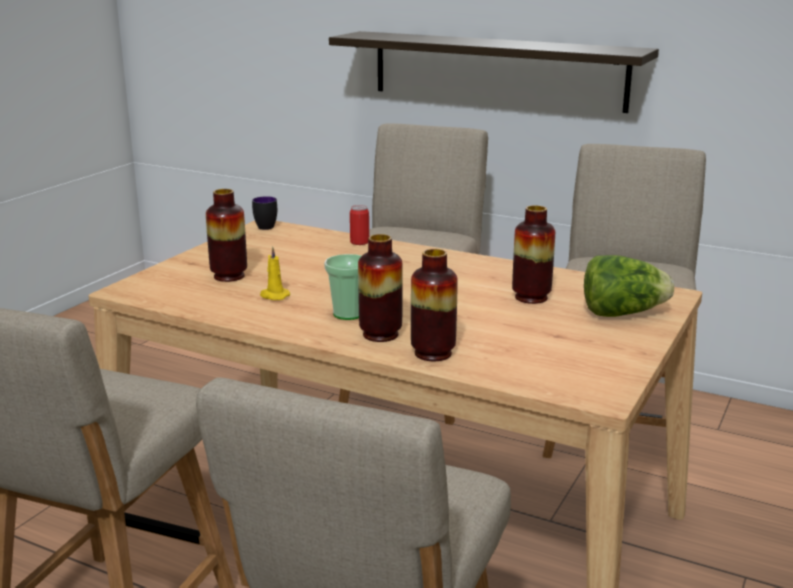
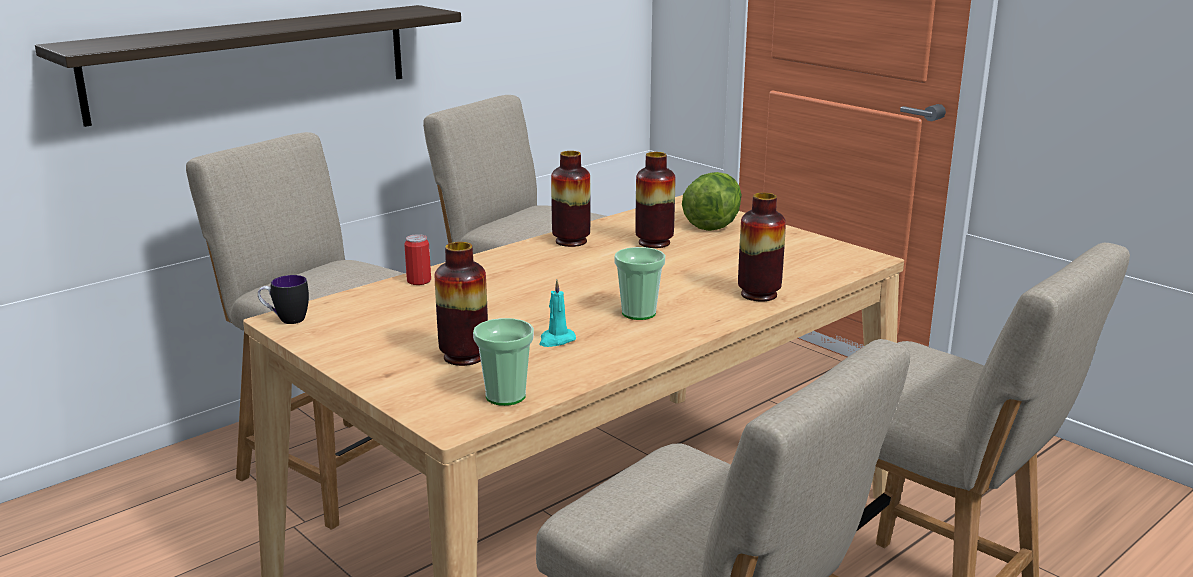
camera: 70 degrees left, 0 degrees up
yellow candle [260,246,290,300] -> turquoise candle [539,280,576,347]
vase [358,234,403,342] -> vase moved to [551,151,590,247]
none -> cup [473,318,534,406]

